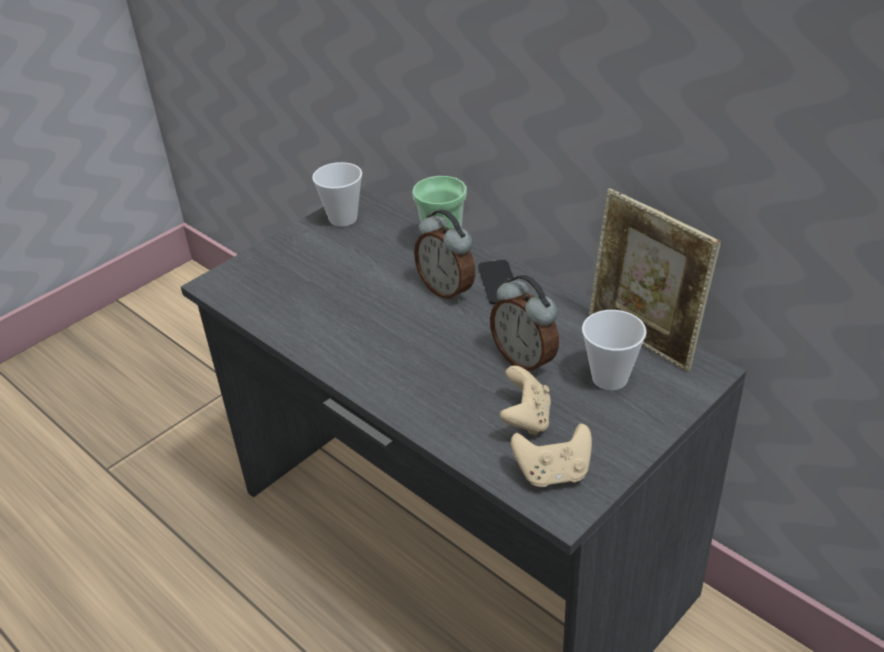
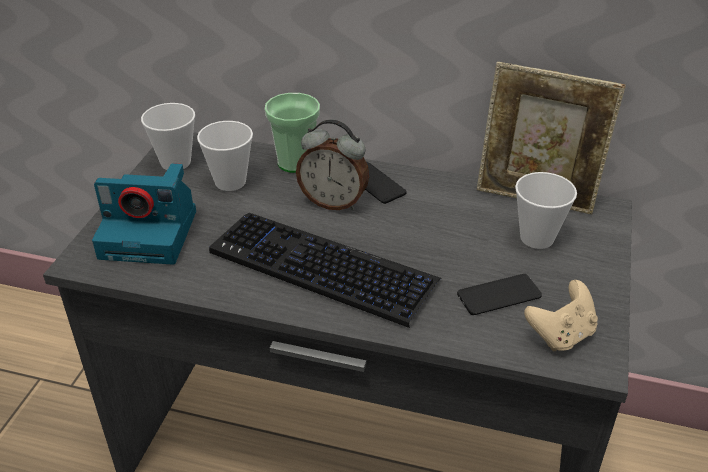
camera: 30 degrees left, 0 degrees up
alarm clock [490,274,559,375] -> none
beige game controller [500,366,551,436] -> phone [457,274,542,315]
none -> camera [92,163,196,265]
none -> cup [197,121,253,191]
none -> keyboard [209,213,441,328]

